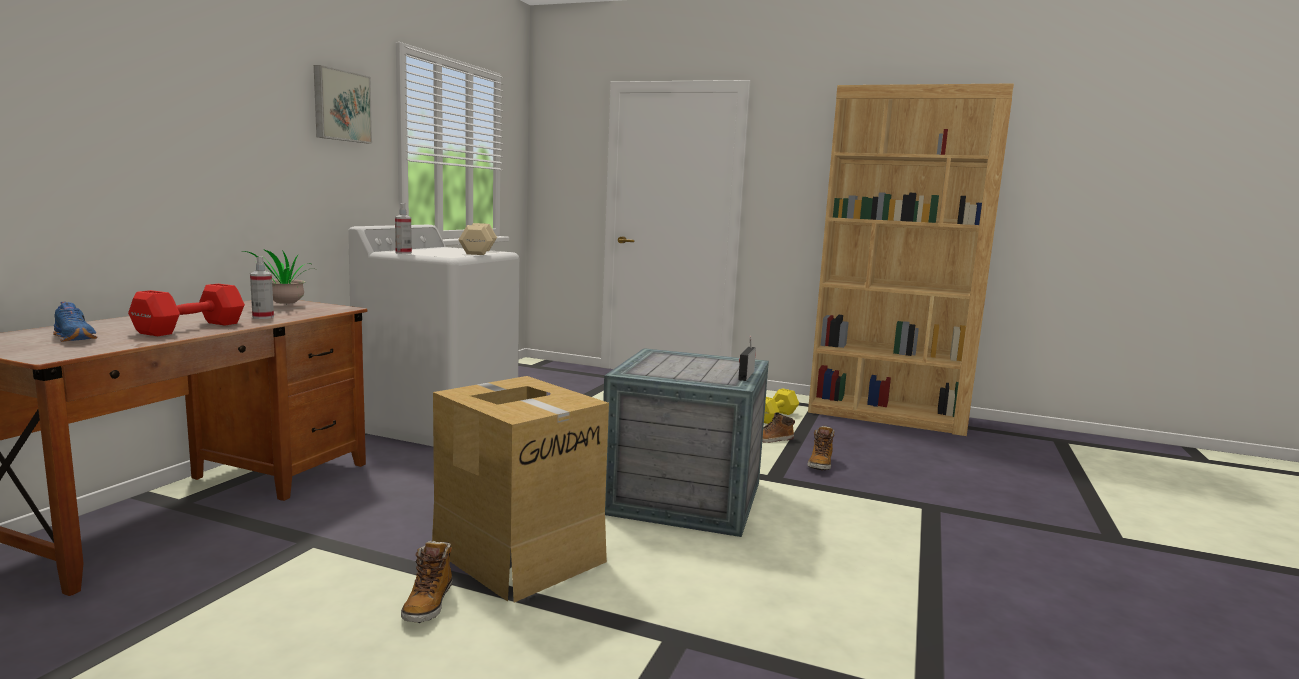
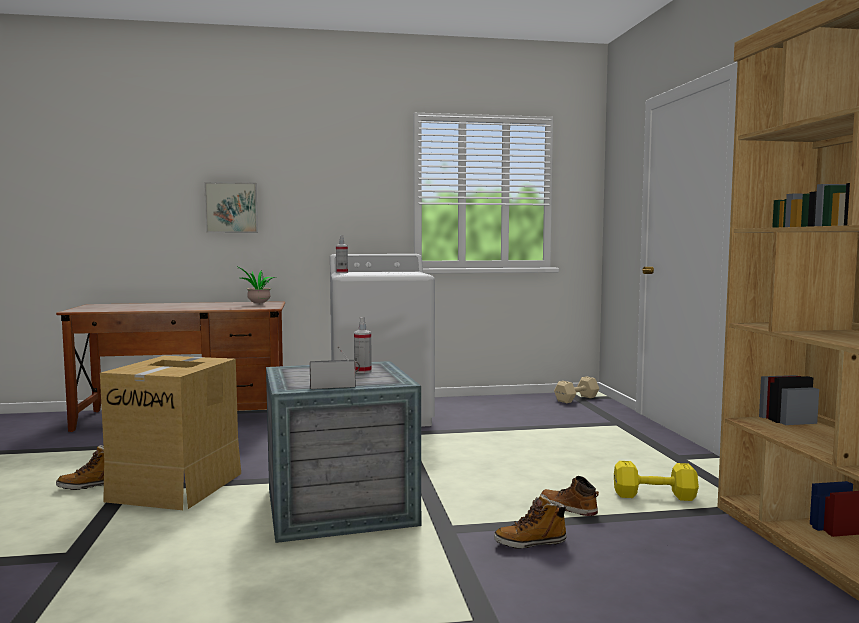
camera: 60 degrees right, 5 degrees down
blue shoe [53,302,97,342] -> none
red dumbbell [128,284,245,336] -> none
spray bottle [250,256,274,319] -> spray bottle moved to [354,317,372,373]
picture [314,65,372,143] -> picture moved to [204,182,258,233]
beige dumbbell [458,223,497,255] -> beige dumbbell moved to [554,376,599,403]

